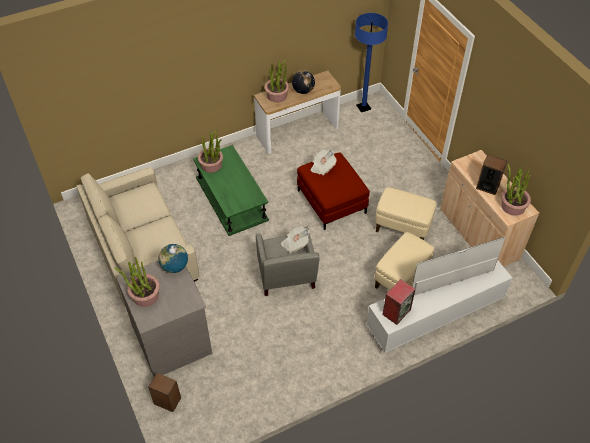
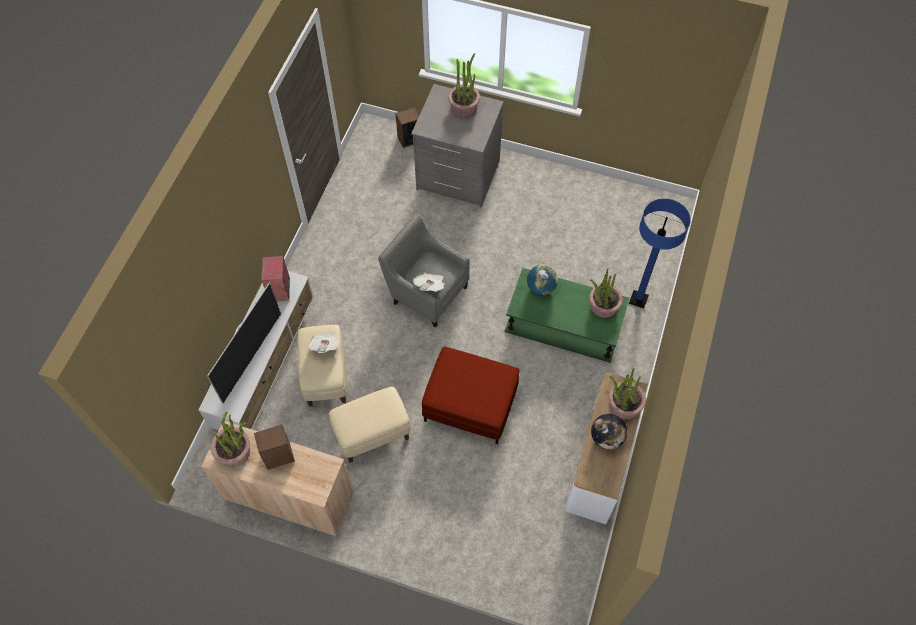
camera: 135 degrees right, 10 degrees up
beige sofa [76,167,200,307] -> none
globe [158,244,188,273] -> globe moved to [527,264,558,295]
newspaper [311,149,336,175] -> newspaper moved to [307,331,341,353]
blue floor lamp [355,13,388,112] -> blue floor lamp moved to [629,198,691,308]

